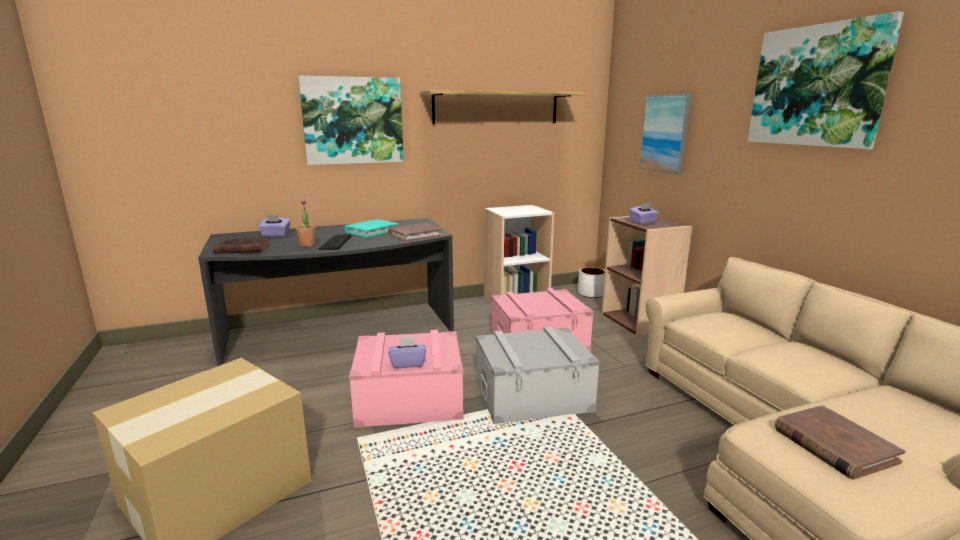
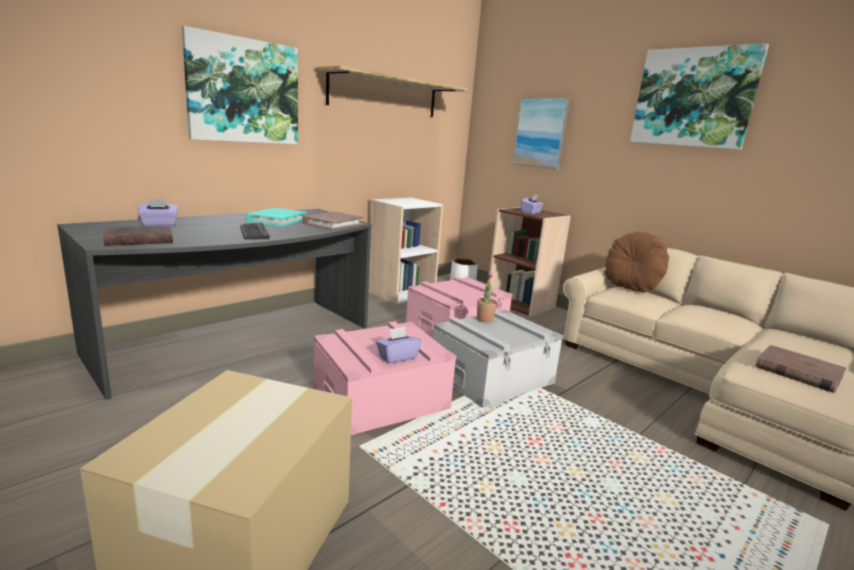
camera: 25 degrees left, 0 degrees up
potted plant [296,199,316,247] -> potted plant moved to [477,272,497,323]
none -> brown pillow [604,232,669,293]

